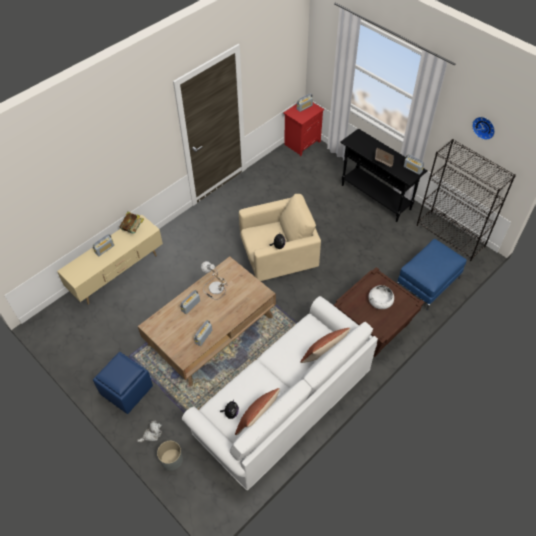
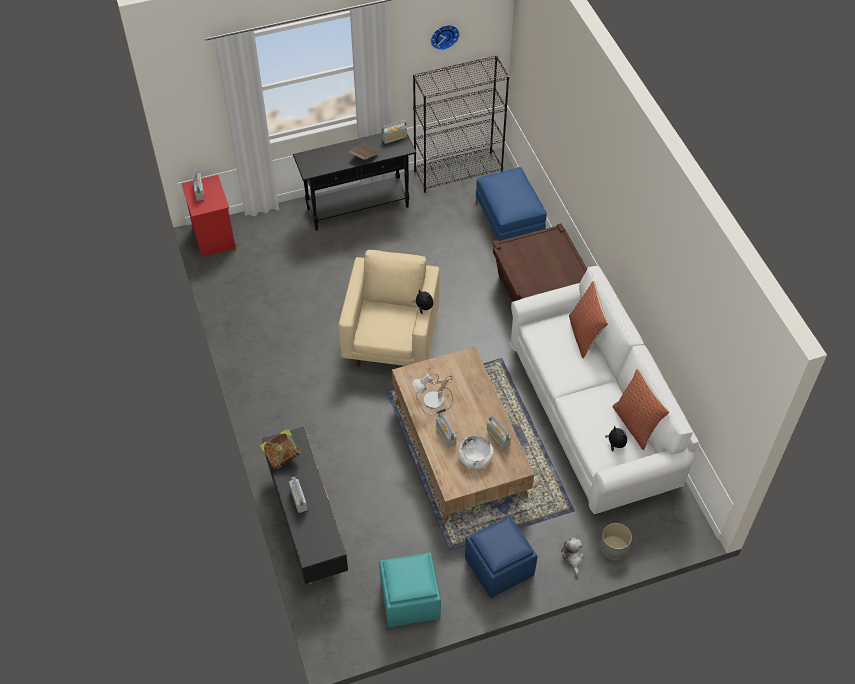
camera: 65 degrees left, 0 degrees up
beige tv stand [57,215,163,305] -> black tv stand [262,427,348,584]
white bowl [368,285,394,309] -> white bowl moved to [458,436,494,469]
none -> turquoise ottoman [379,552,441,627]

